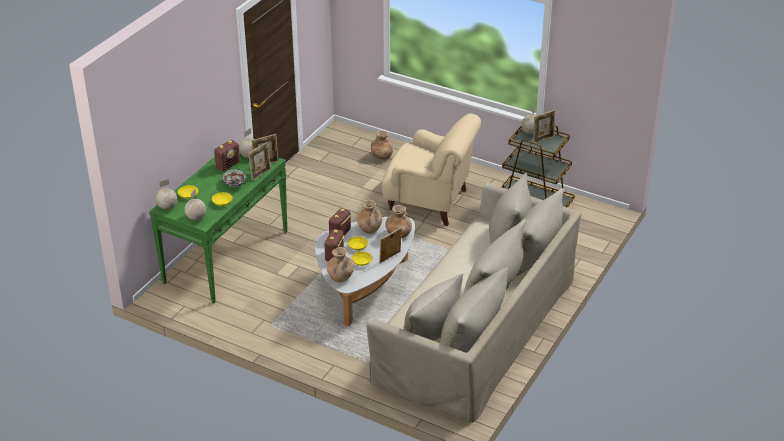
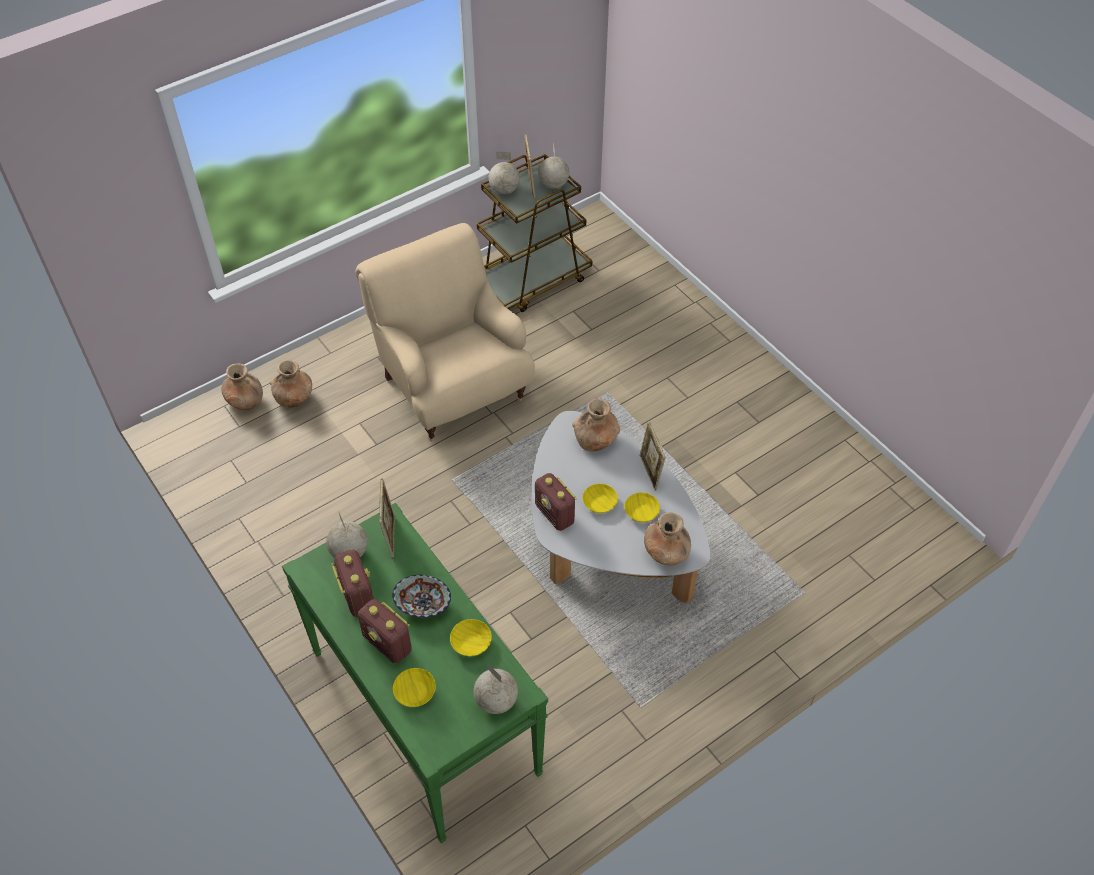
camera: 65 degrees left, 15 degrees up
globe [156,179,177,210] -> globe moved to [538,144,569,189]
picture frame [248,142,271,181] -> none
radio [324,229,344,262] -> radio moved to [358,599,412,664]
brown vase [357,200,383,234] -> brown vase moved to [222,364,263,410]
beige sofa [366,173,582,423] -> none
beige armchair [382,114,481,226] -> beige armchair turned 75 degrees counterclockwise [356,223,535,441]

